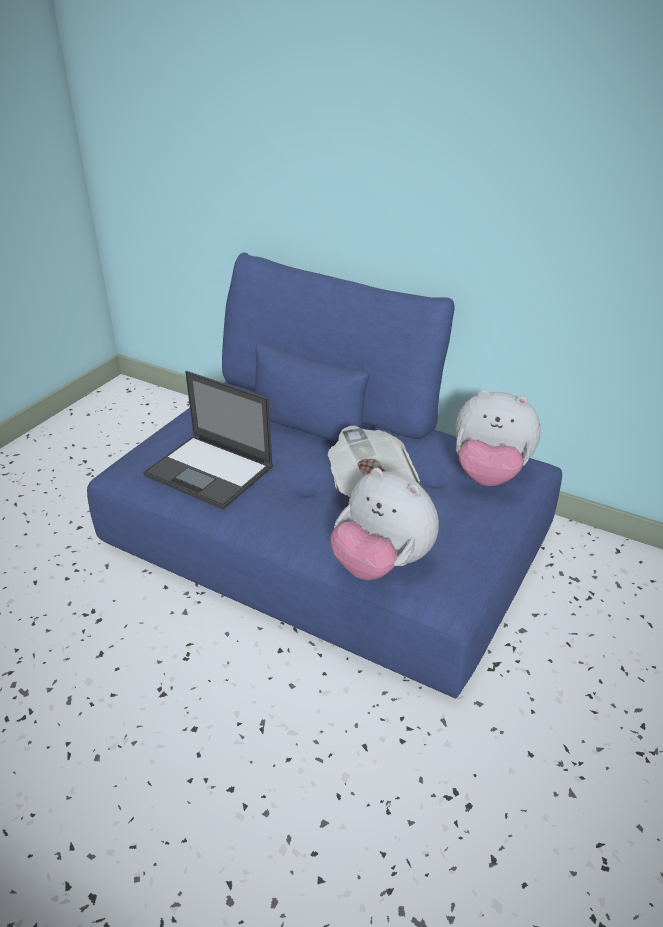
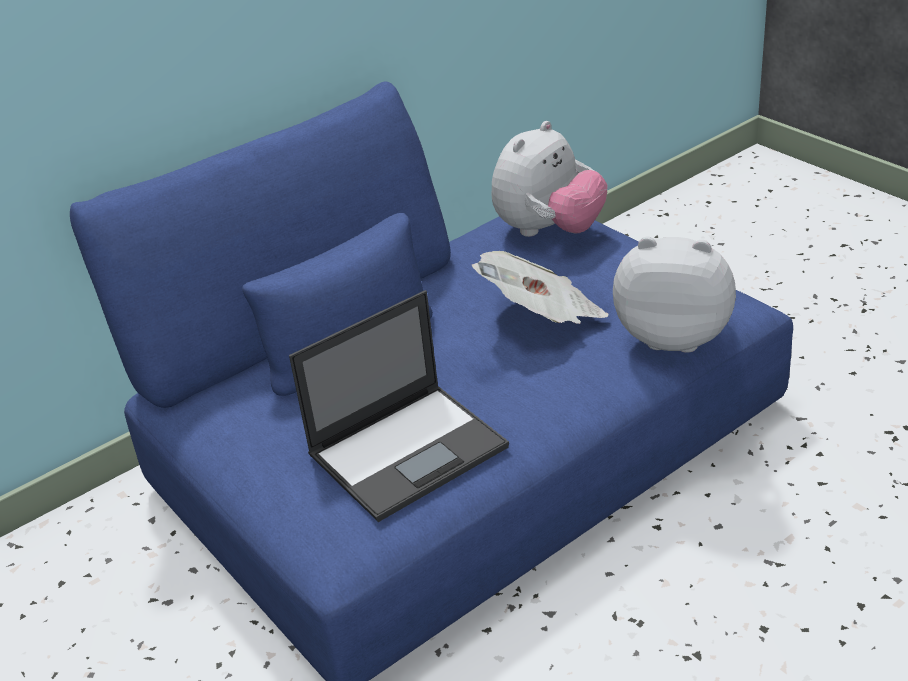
camera: 65 degrees left, 0 degrees up
plush toy [331,468,439,580] -> plush toy turned 135 degrees counterclockwise [613,237,736,353]

